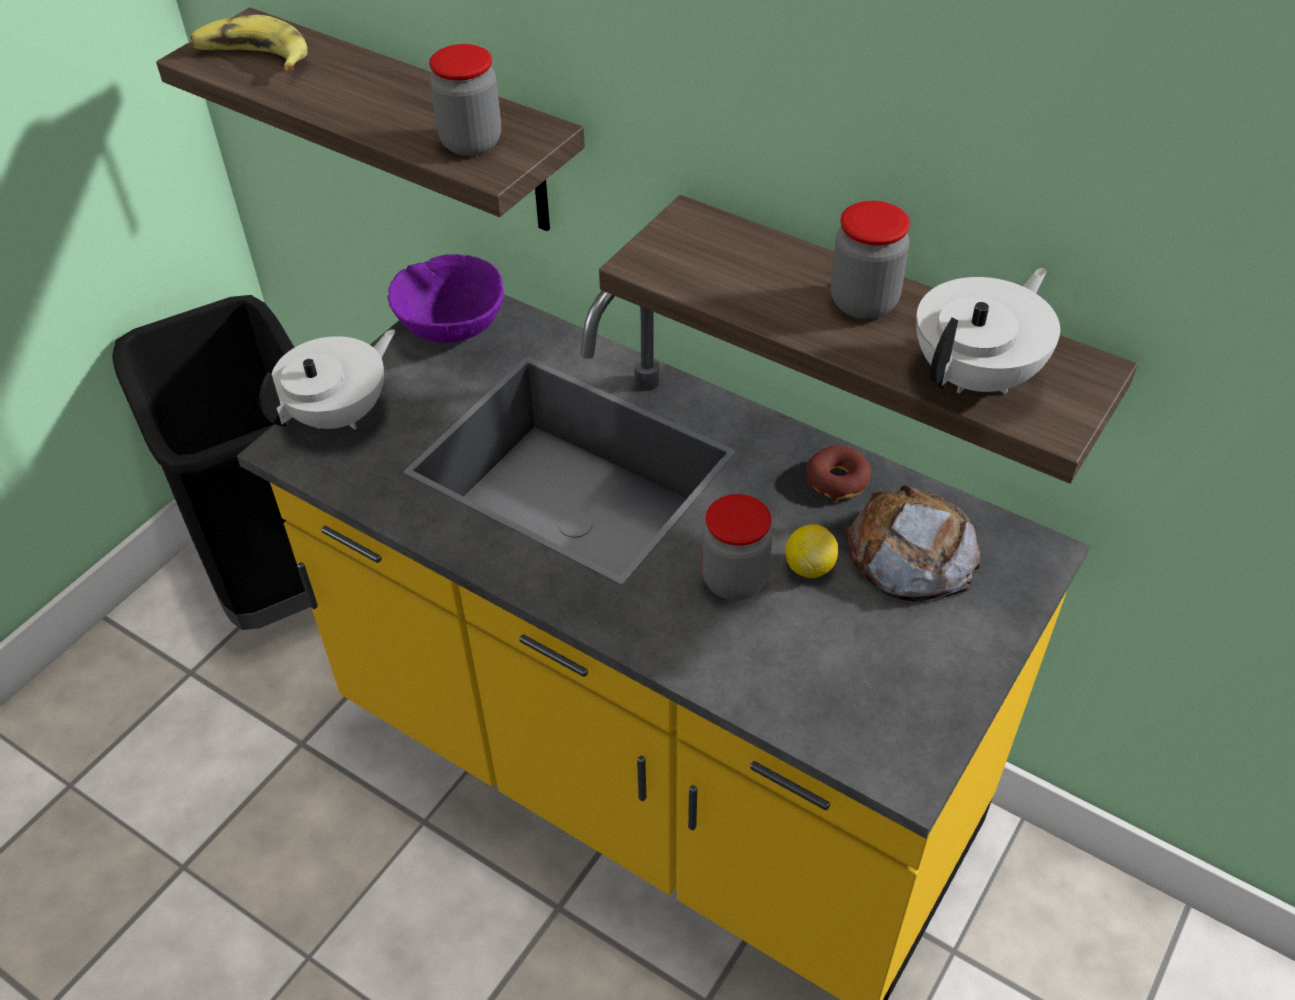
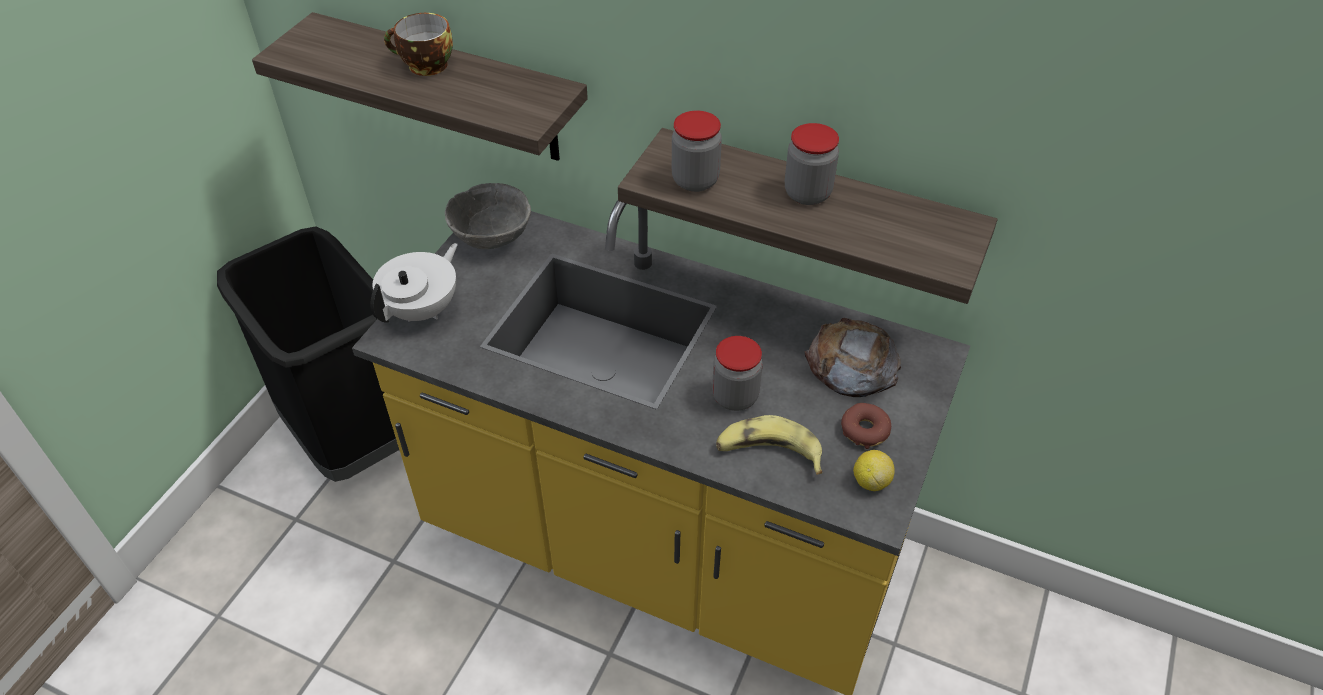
camera: 10 degrees left, 0 degrees up
banana [190,15,308,71] -> banana moved to [716,415,822,475]
purple bowl [387,254,504,343] -> grey bowl [445,183,531,249]
jar [429,44,501,156] -> jar moved to [672,111,722,192]
lemon [785,524,838,578] -> lemon moved to [853,450,895,491]
donut [806,445,871,502] -> donut moved to [841,403,891,449]
white teapot [916,268,1060,394] -> none
none -> cup [384,13,453,76]

